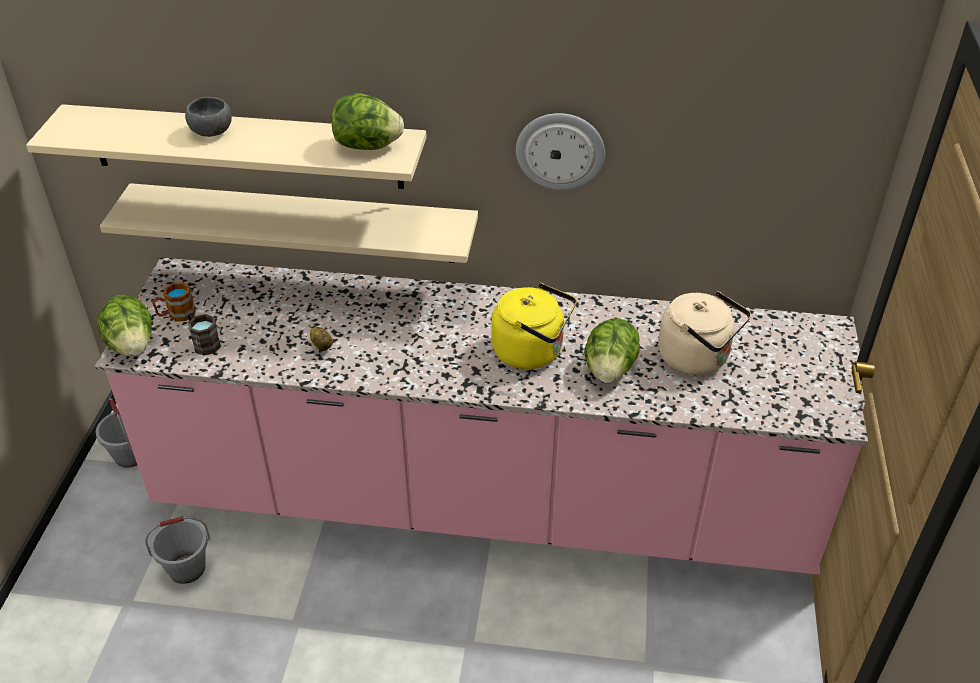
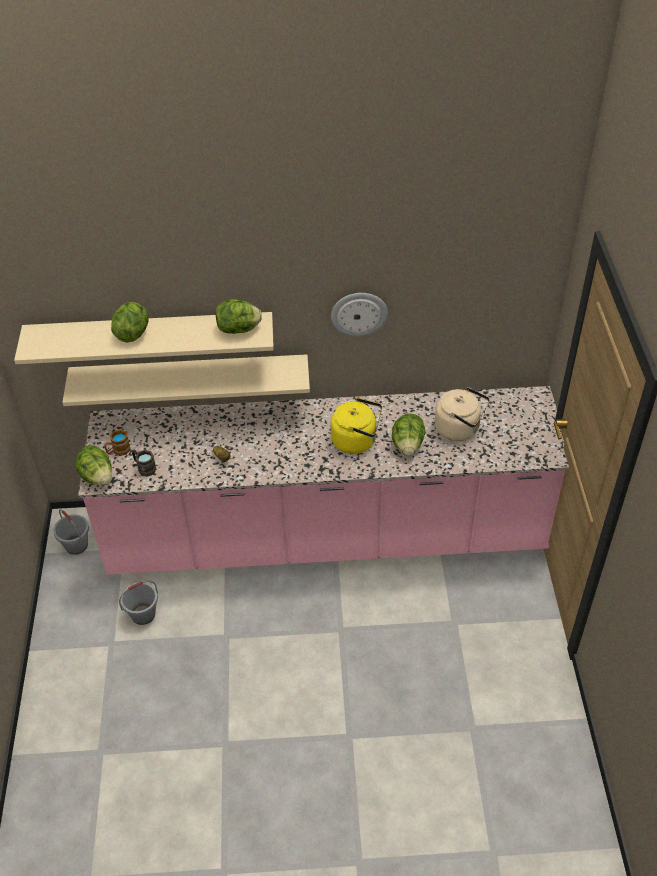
camera: 10 degrees left, 5 degrees up
grey bowl [185,97,232,137] -> lettuce [111,302,149,342]

